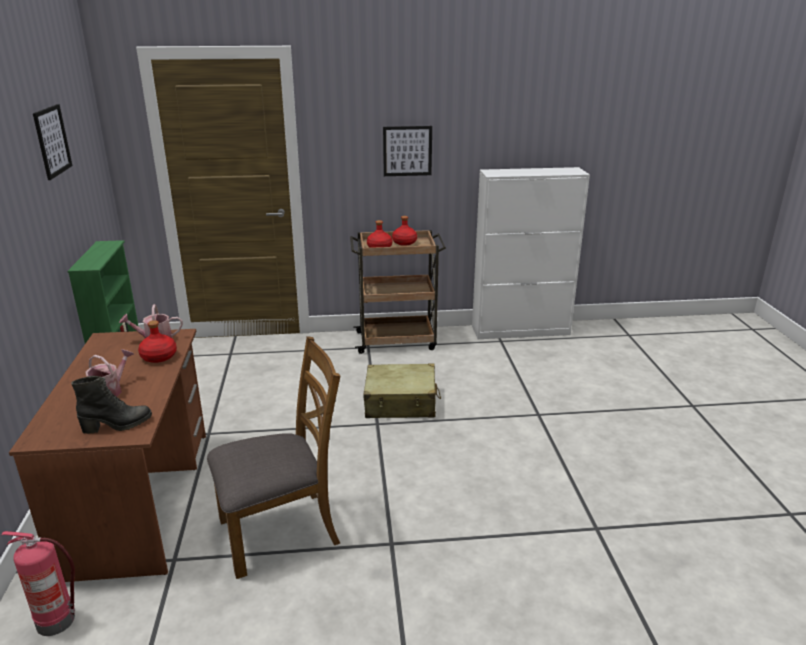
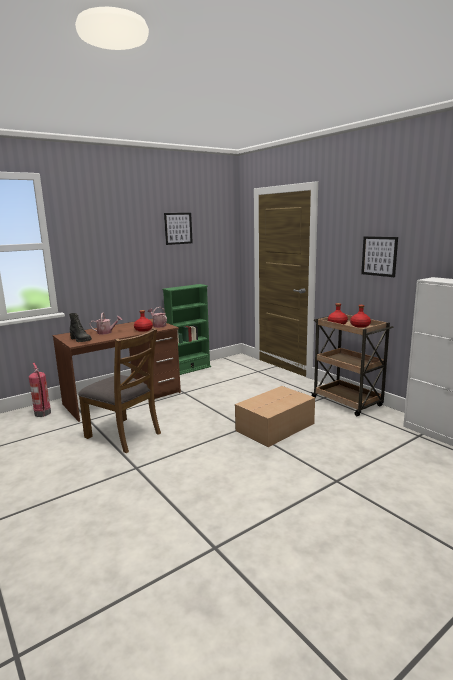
camera: 60 degrees right, 10 degrees down
beige suitcase [364,363,441,418] -> cardboard box [235,386,315,447]

